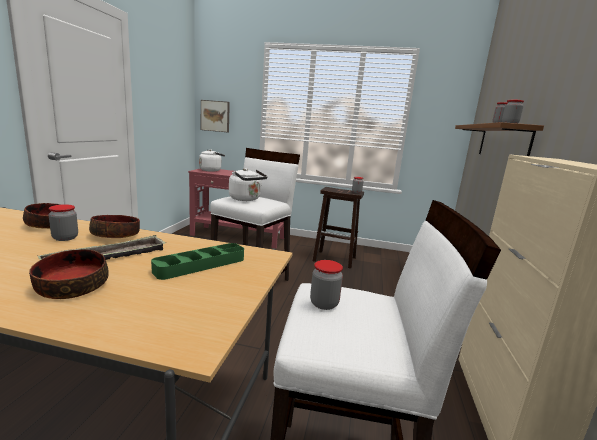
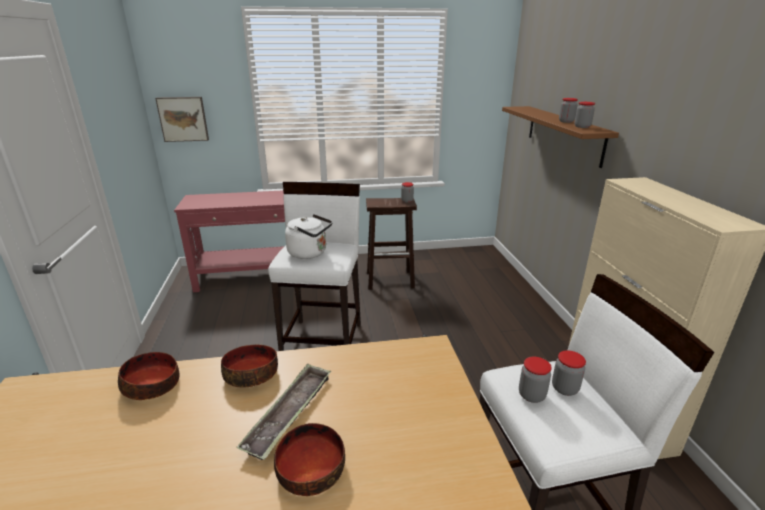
camera: 20 degrees left, 10 degrees up
jar [49,204,78,241] -> jar moved to [552,350,586,396]
green tray [151,243,244,280] -> none
white kettle [199,149,225,172] -> none

